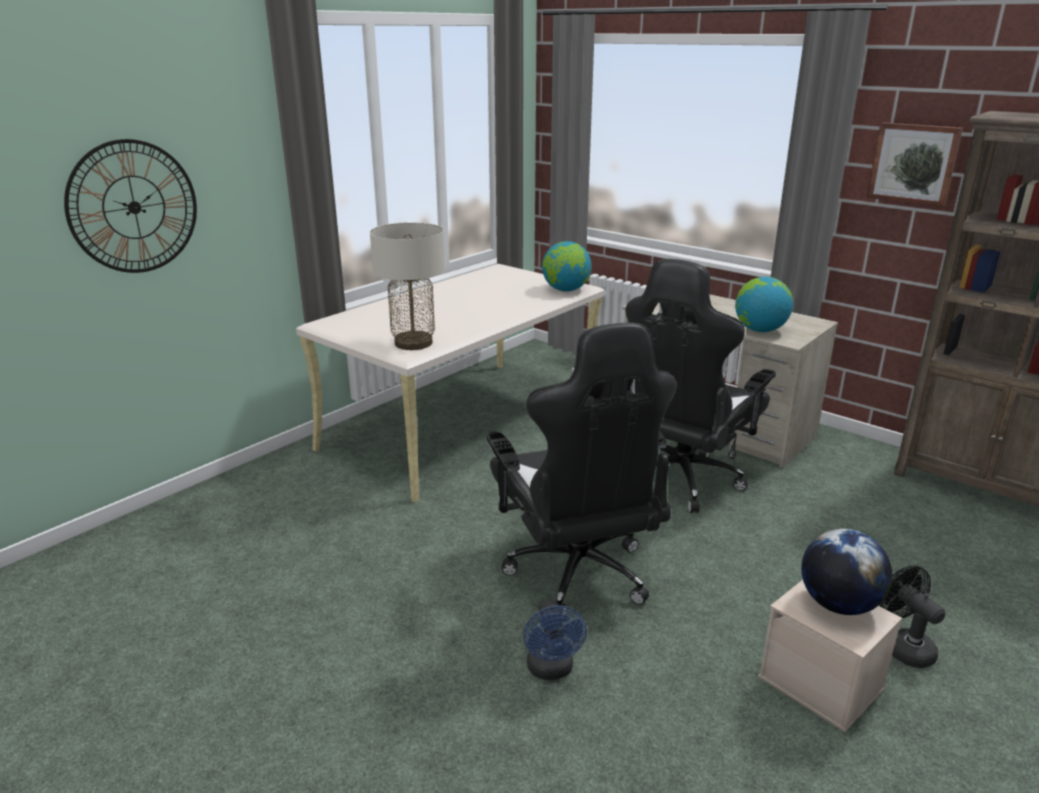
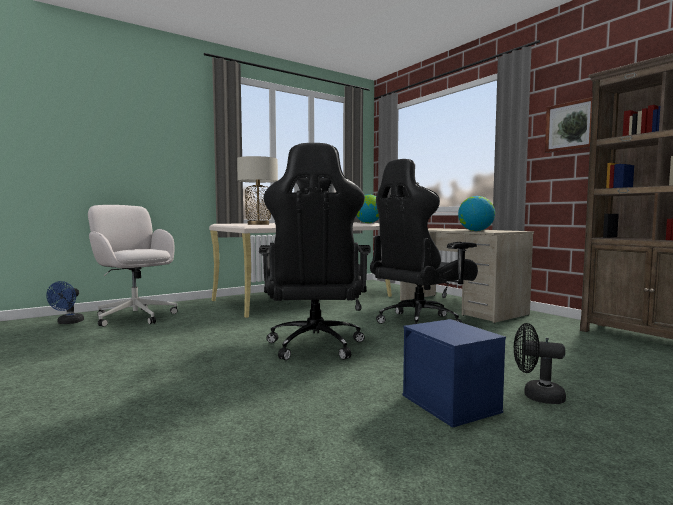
camera: 15 degrees right, 20 degrees down
wall clock [64,139,197,273] -> none
blue fan [523,598,587,680] -> blue fan moved to [46,281,84,324]
beige storage box [758,580,902,732] -> blue storage box [402,319,506,428]
globe [801,529,893,615] -> none
black fan [880,566,945,668] -> black fan turned 60 degrees counterclockwise [514,323,566,404]
none -> white office chair [88,205,178,327]

